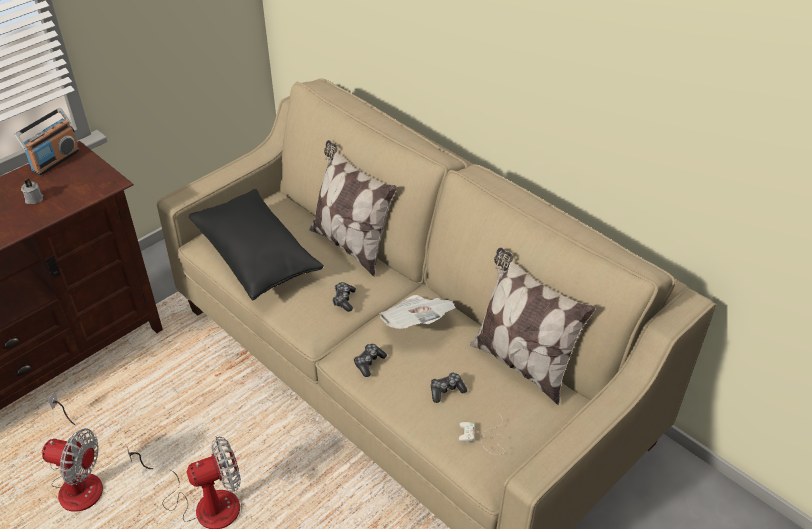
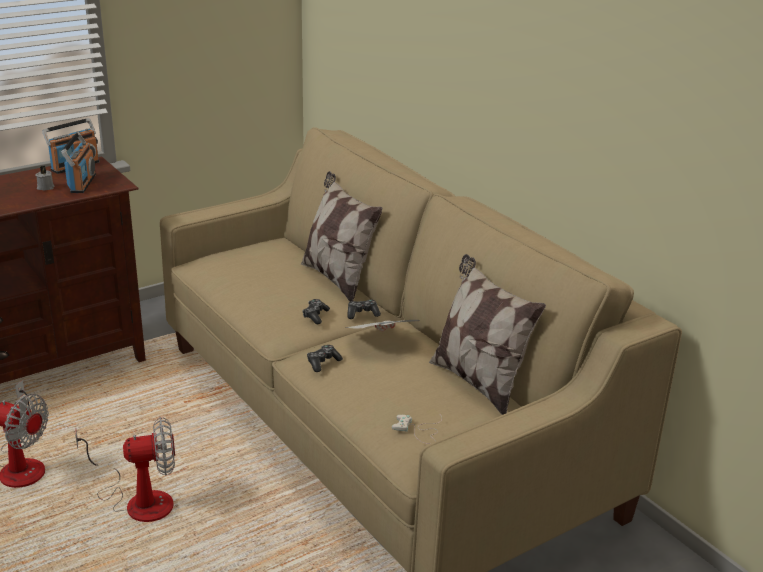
camera: 10 degrees right, 15 degrees down
black pillow [189,189,324,301] -> none
game controller [431,372,467,403] -> game controller moved to [347,300,381,319]
none -> radio [61,132,96,193]

